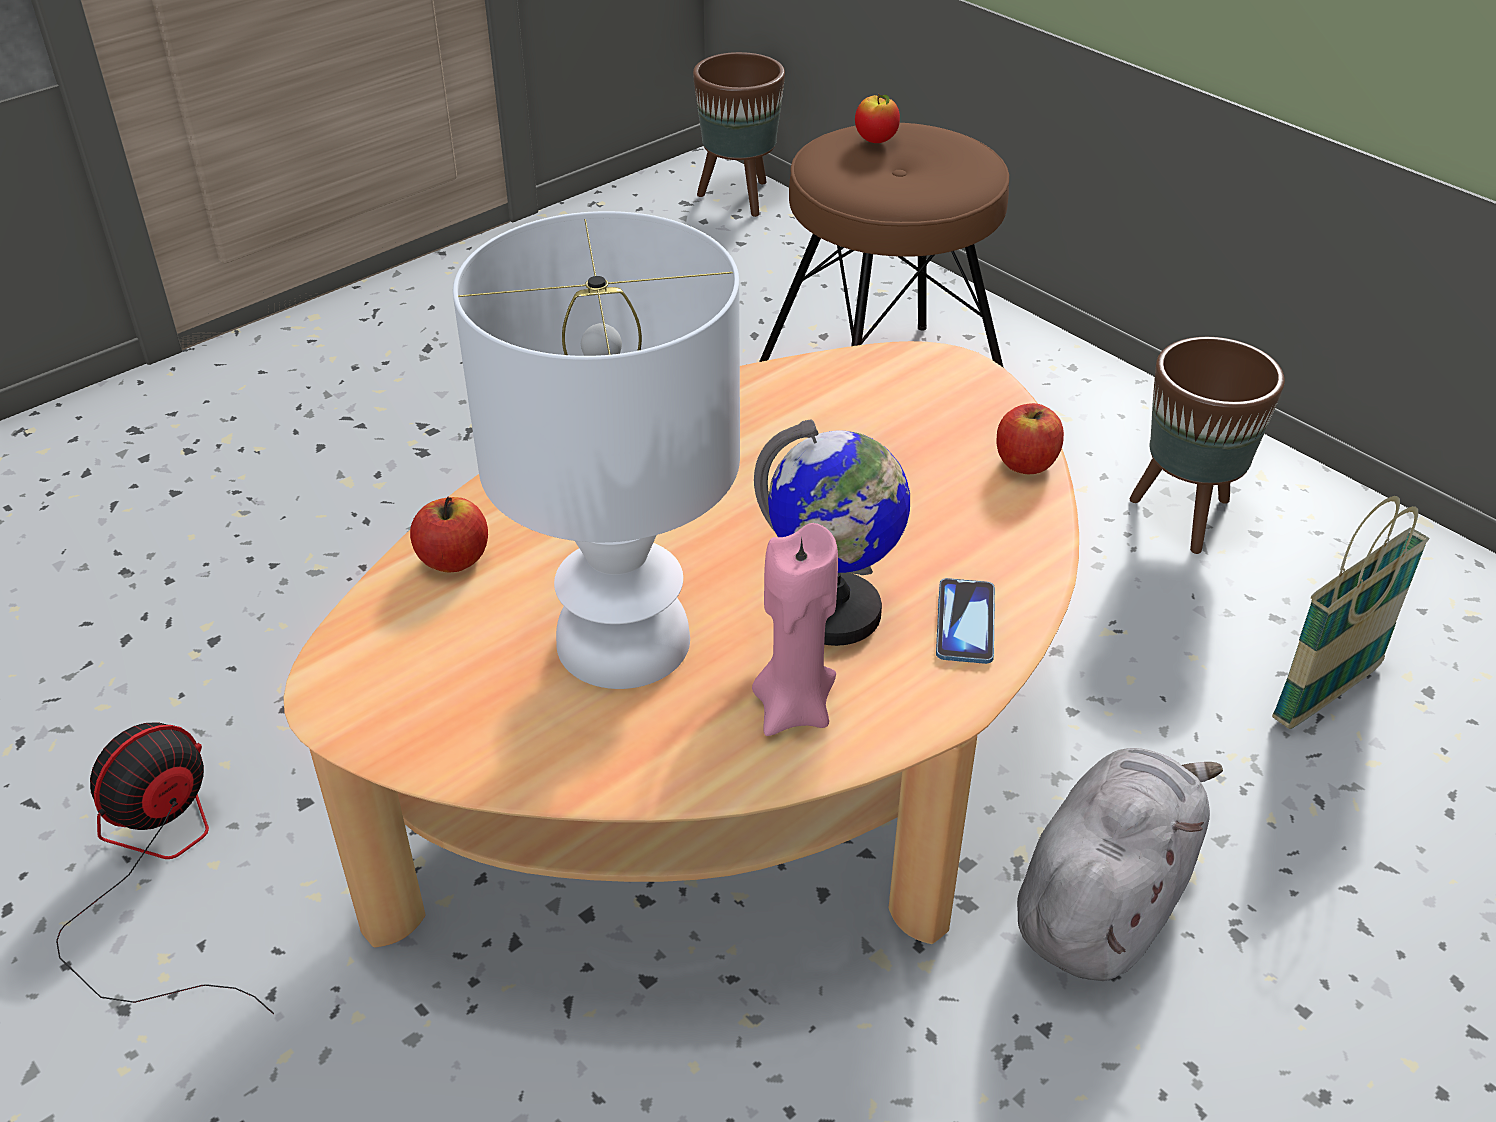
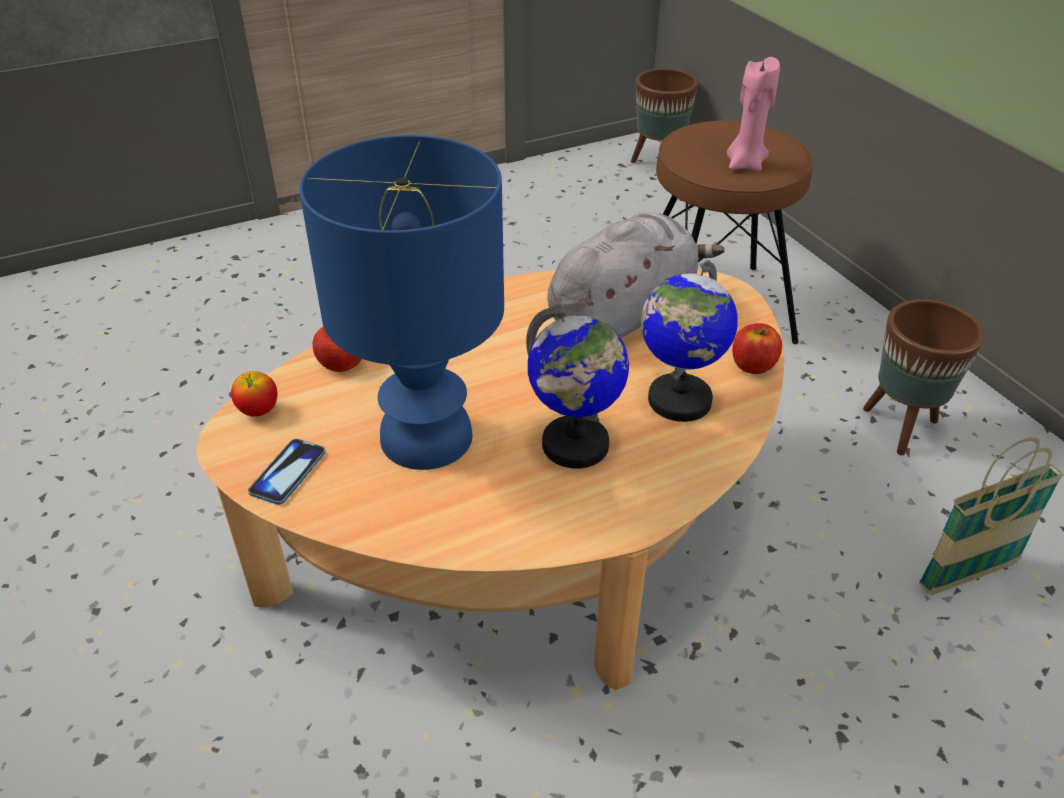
camera: 15 degrees right, 0 degrees up
fan [56,722,274,1014] -> none
white table lamp [453,211,740,689] -> blue table lamp [299,135,504,470]
pink candle [752,523,838,736] -> pink candle moved to [727,57,780,172]
apple [855,94,900,143] -> apple moved to [231,371,277,417]
phone [936,578,995,664] -> phone moved to [248,439,326,505]
grey plush toy [1017,748,1223,981] -> grey plush toy moved to [547,212,725,339]
none -> globe [641,260,738,422]

